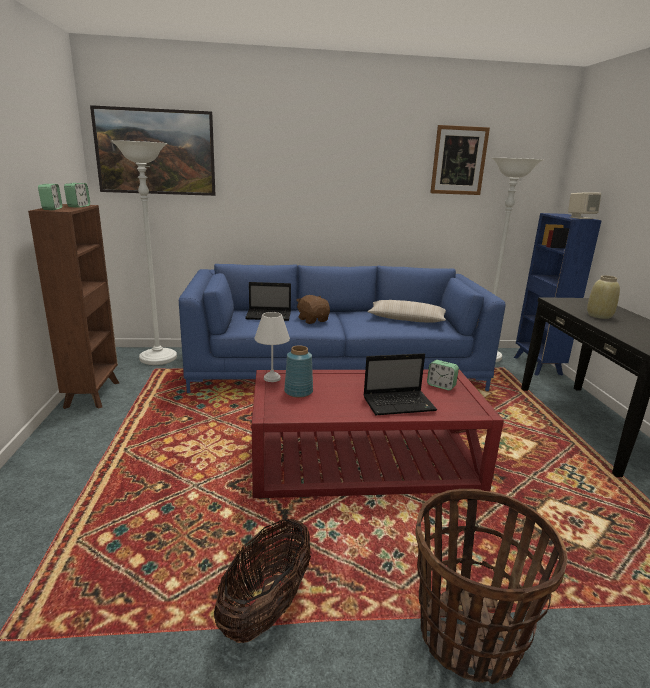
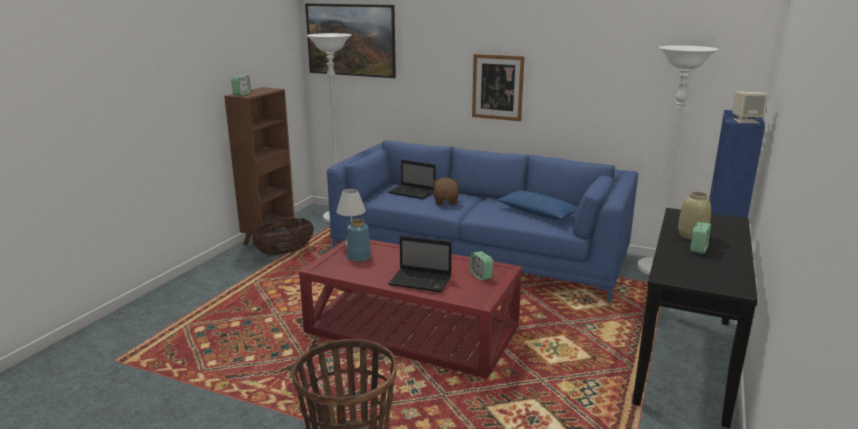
camera: 30 degrees right, 0 degrees up
alarm clock [64,183,90,208] -> alarm clock moved to [690,222,711,254]
basket [214,518,311,643] -> basket moved to [252,219,314,256]
beige pillow [367,300,446,322] -> blue pillow [496,190,578,220]
picture [430,125,490,195] -> picture moved to [472,54,525,121]

